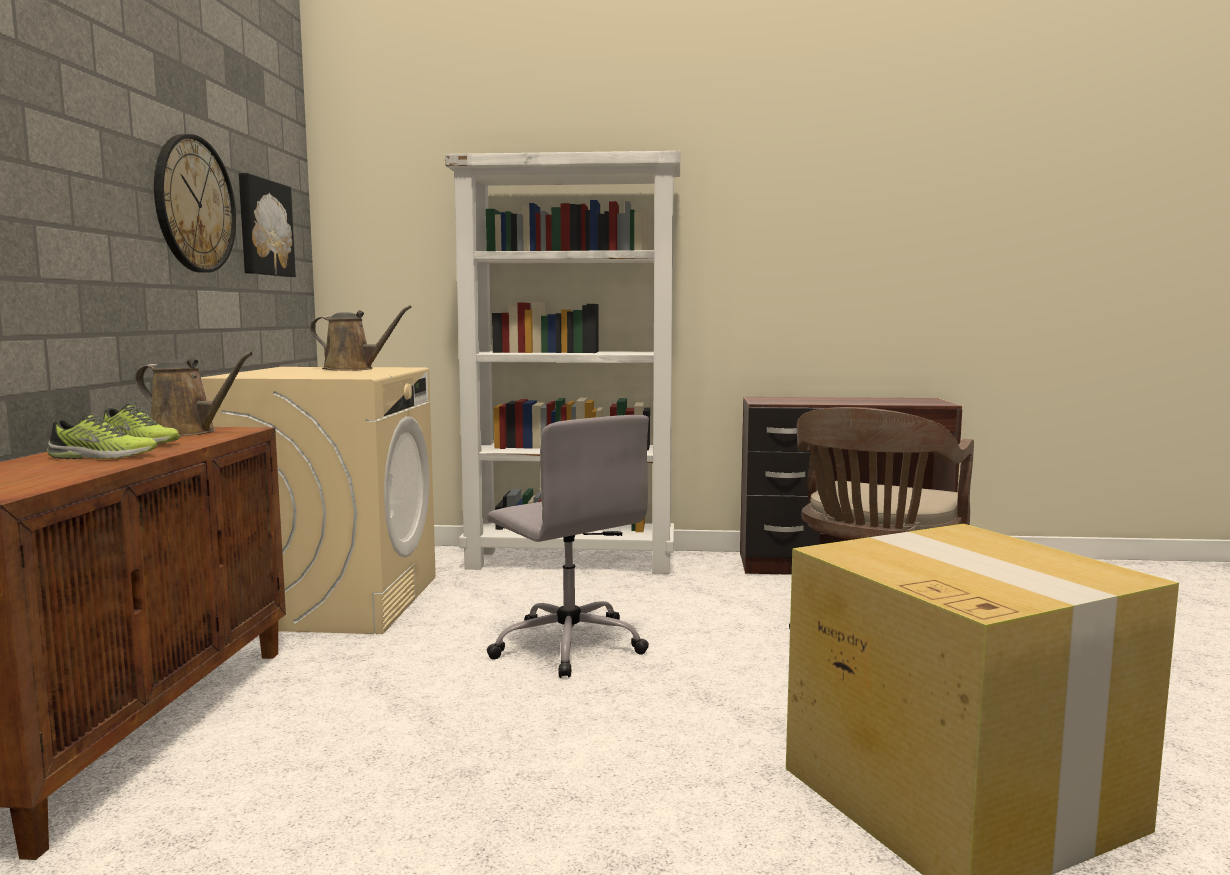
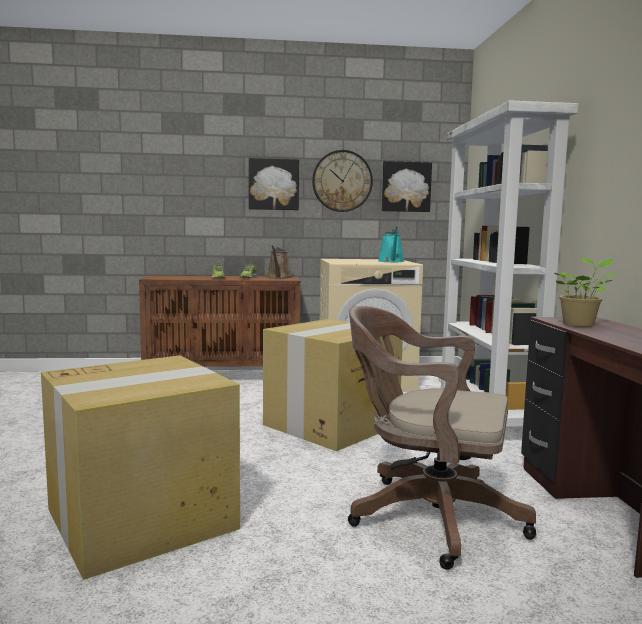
camera: 80 degrees right, 0 degrees up
brown watering can [310,305,412,371] -> turquoise watering can [378,227,404,262]
grey office chair [487,415,649,678] -> cardboard box [263,319,403,451]
none -> picture [249,158,299,210]
none -> potted plant [554,257,618,327]

